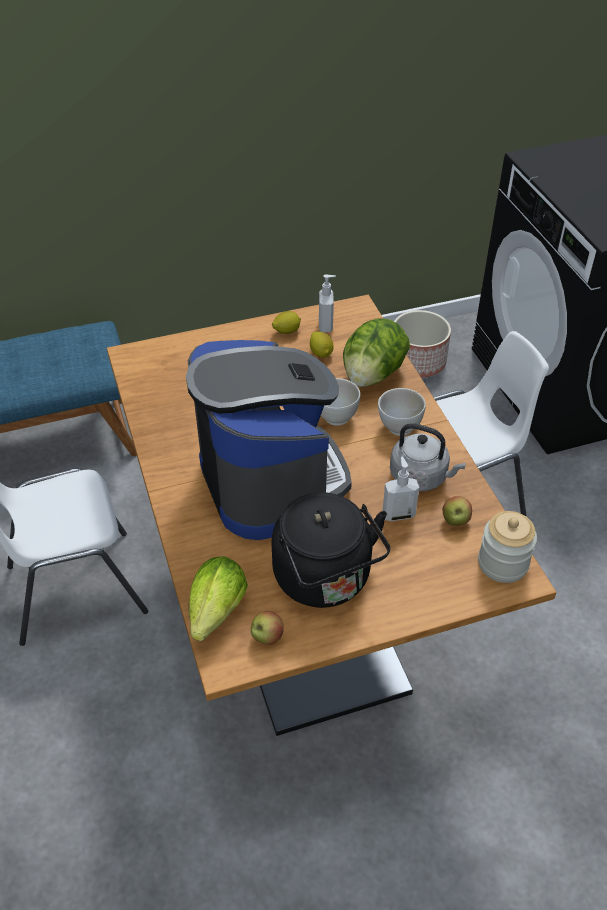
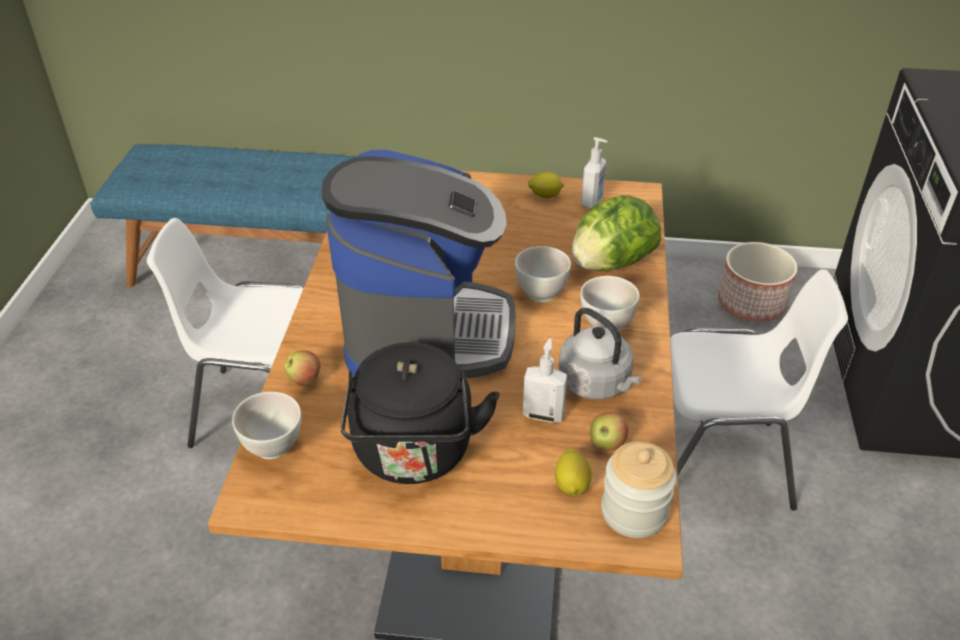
camera: 25 degrees right, 5 degrees down
lettuce [189,556,248,641] -> white bowl [232,392,301,460]
apple [251,611,284,645] -> apple moved to [284,350,320,386]
lemon [310,332,334,357] -> lemon moved to [555,449,592,496]

